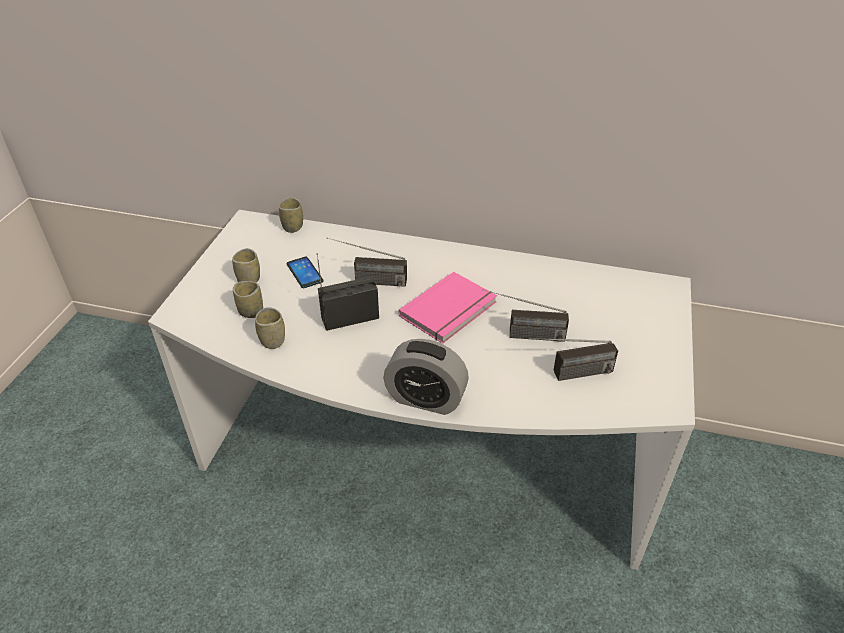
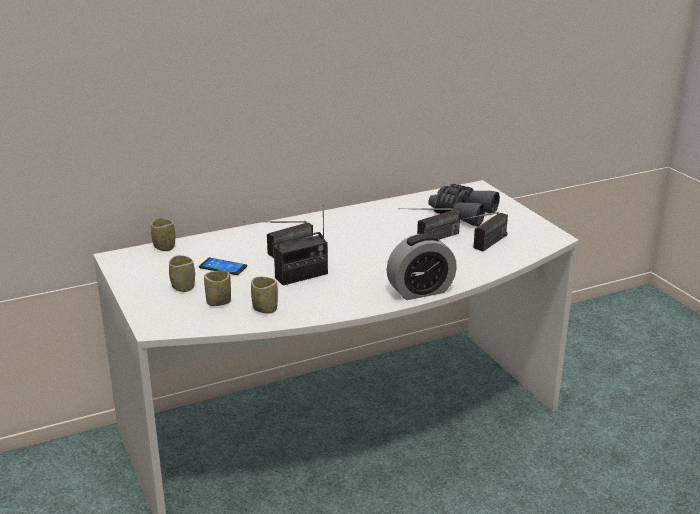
camera: 40 degrees left, 15 degrees down
radio [317,253,379,331] -> radio turned 150 degrees counterclockwise [274,205,328,286]
pink book [398,272,497,343] -> none
none -> grey binoculars [428,184,500,227]

